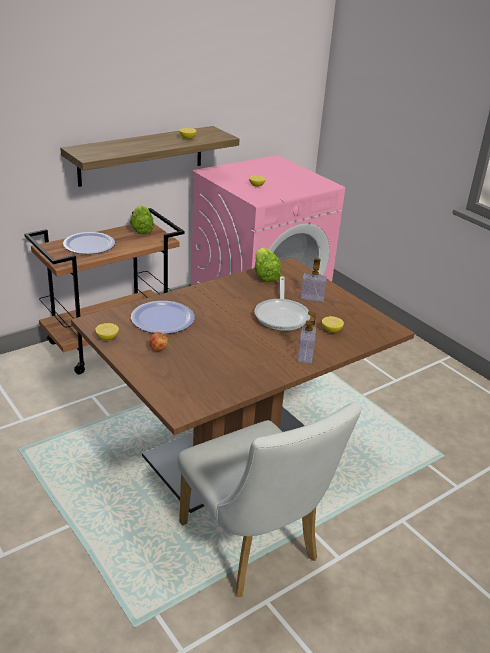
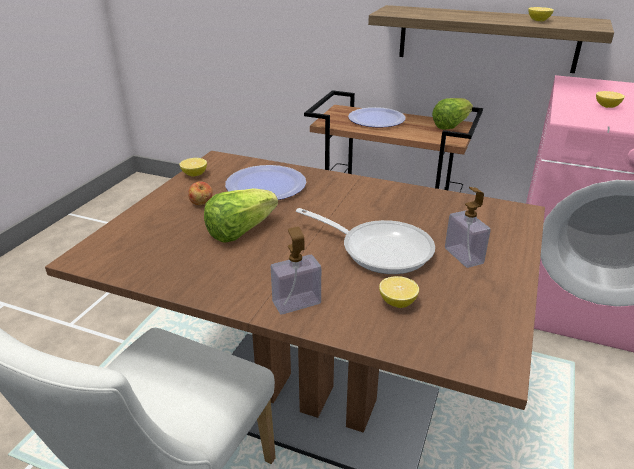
camera: 60 degrees right, 0 degrees up
lettuce [254,247,281,282] -> lettuce moved to [204,188,278,243]
frying pan [254,276,310,331] -> frying pan turned 120 degrees counterclockwise [296,208,435,274]

